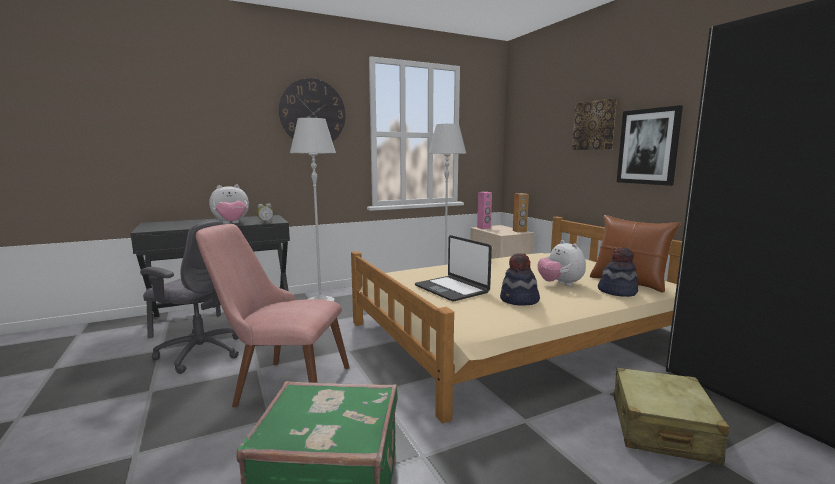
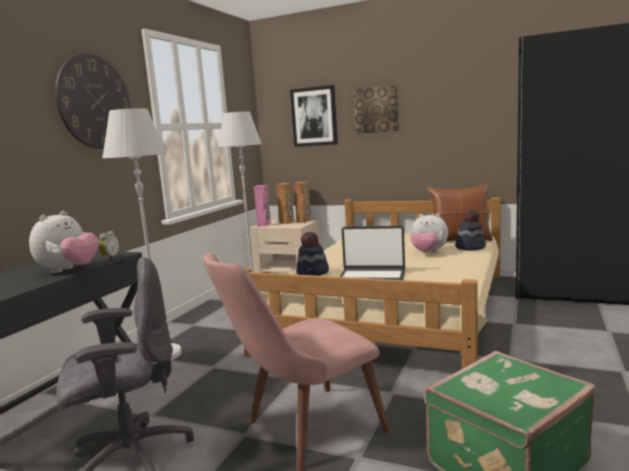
camera: 40 degrees left, 0 degrees up
hat [500,254,540,306] -> hat moved to [296,231,329,276]
beige suitcase [614,368,729,465] -> none
picture [617,105,683,186] -> picture moved to [290,85,338,147]
none -> brown speaker [276,183,294,224]

